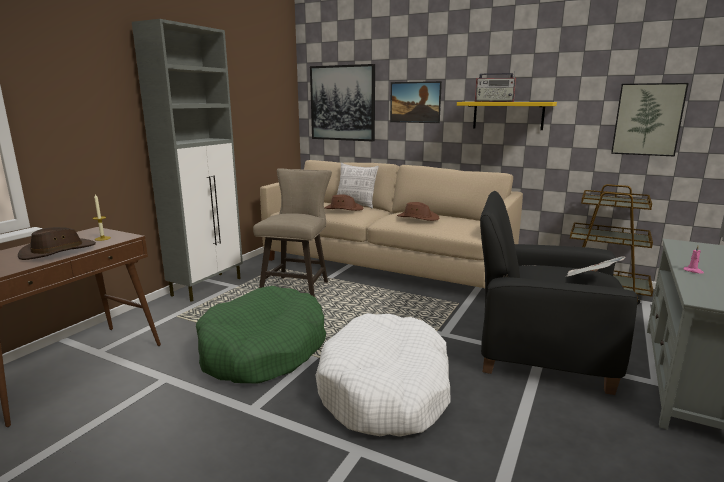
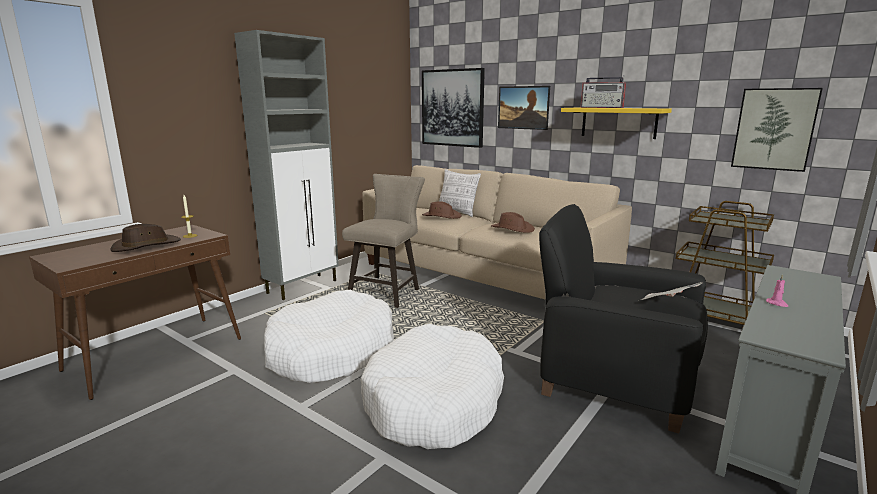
camera: 10 degrees right, 0 degrees up
green dog bed [196,286,326,383] -> white dog bed [264,290,394,383]

